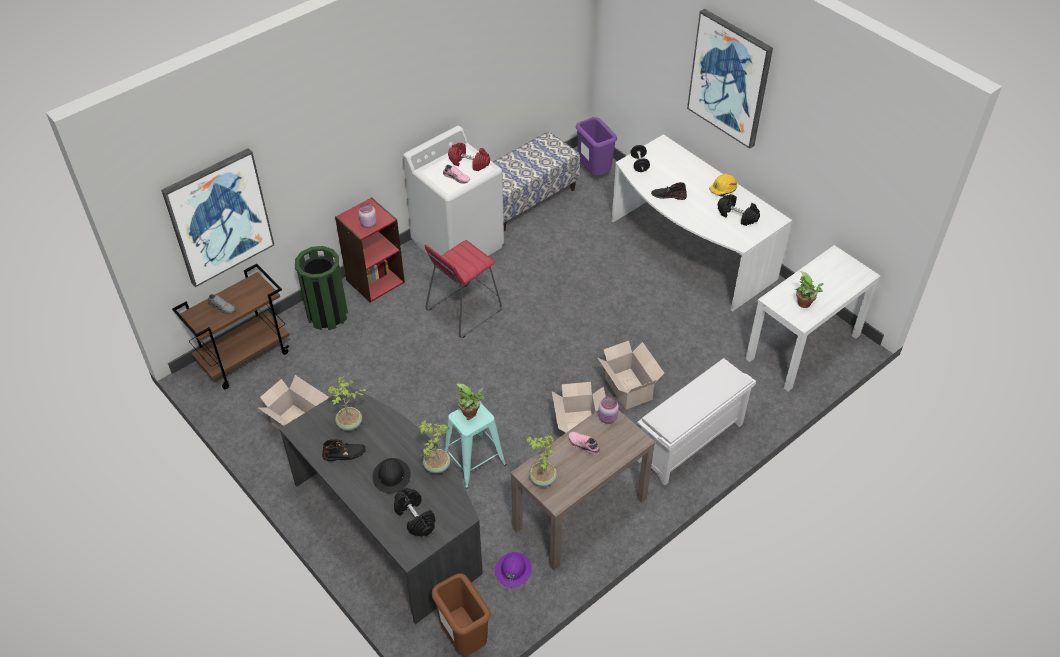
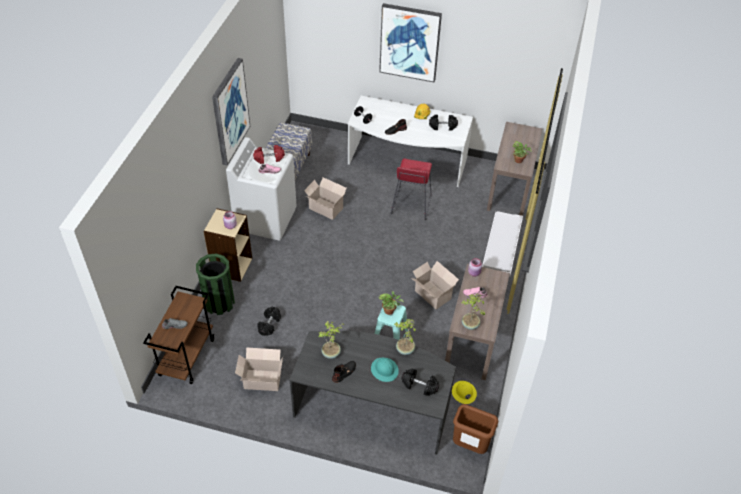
camera: 35 degrees left, 0 degrees up
picture [161,148,274,287] -> picture moved to [212,58,250,165]
red bookcase [335,197,405,303] -> beige bookcase [203,208,252,282]
black hard hat [372,458,411,493] -> turquoise hard hat [371,358,399,382]
red stool [425,240,502,338] -> red stool moved to [390,158,432,220]
purple hard hat [495,552,532,587] -> yellow hard hat [452,381,477,404]
purple trash can [576,117,617,176] -> none
cardboard box [598,341,664,410] -> cardboard box moved to [304,177,347,220]
white console table [746,245,880,391] -> brown console table [487,122,543,216]
none -> black dumbbell [257,306,281,336]

